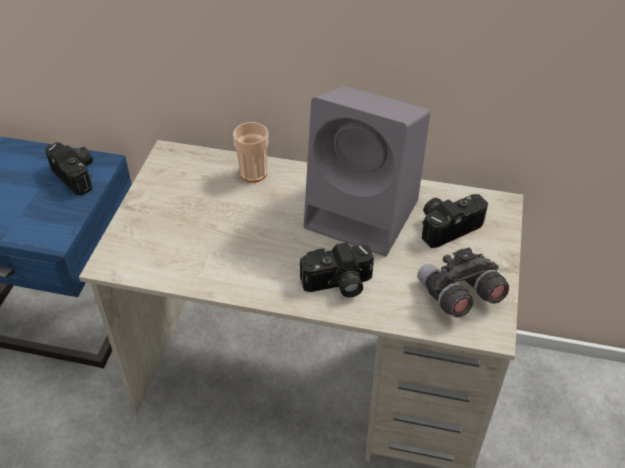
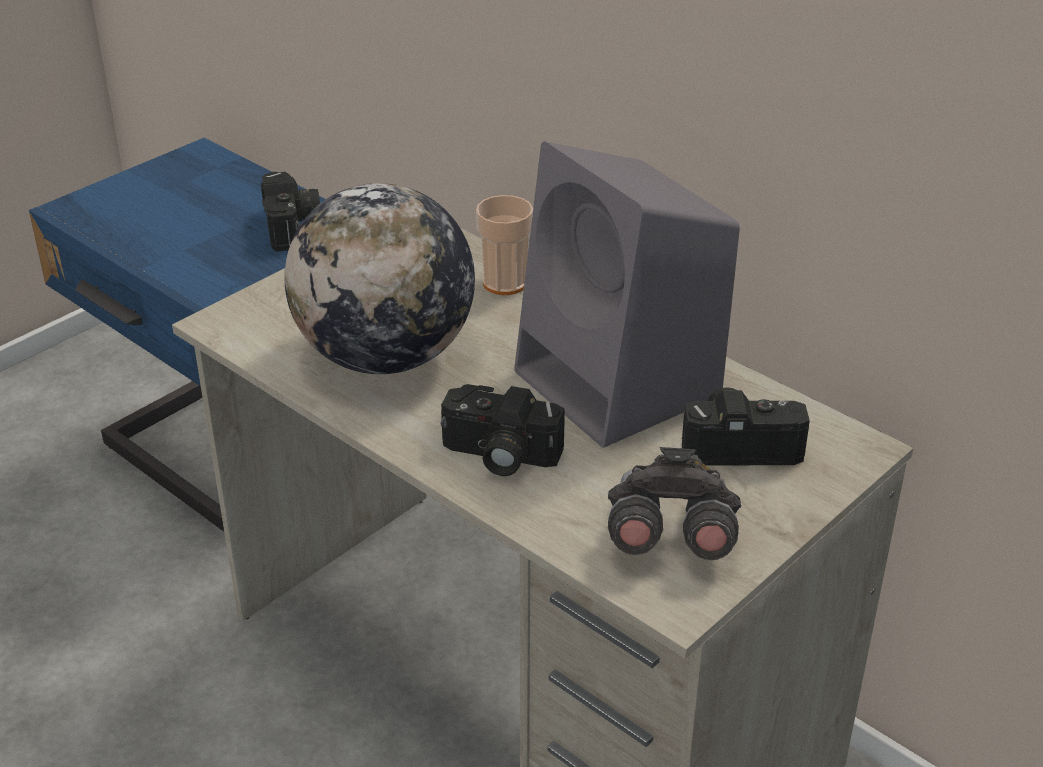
camera: 30 degrees right, 10 degrees down
none -> globe [284,183,475,374]

